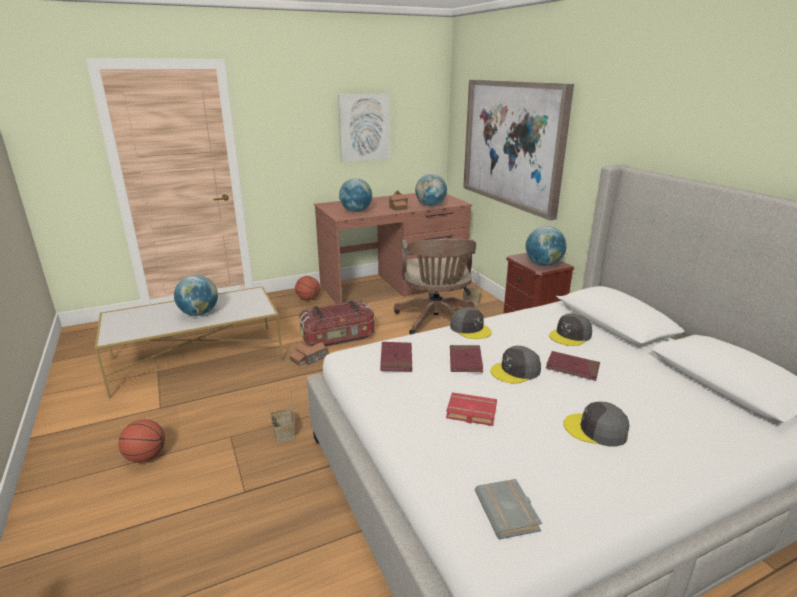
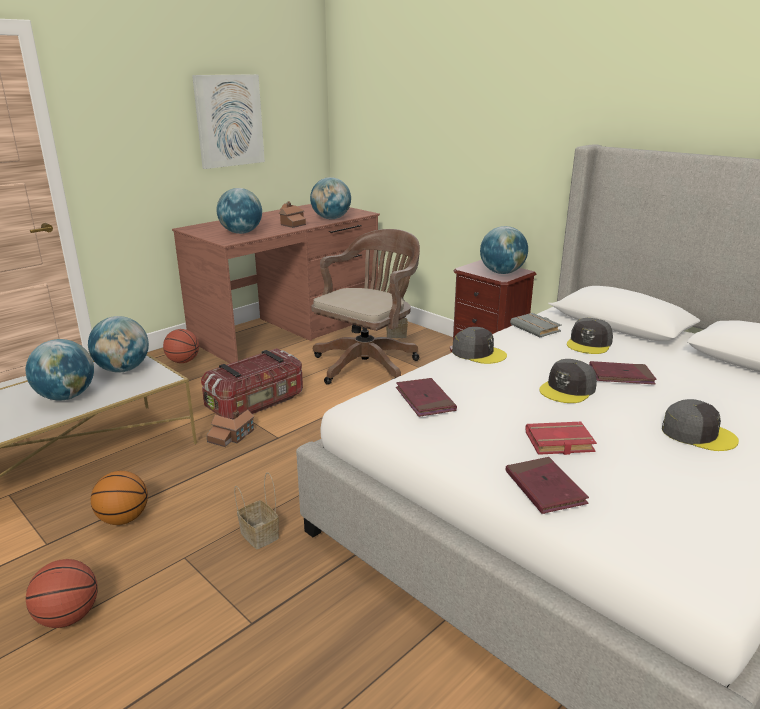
camera: 20 degrees left, 0 degrees up
brown office chair [394,238,476,335] -> brown office chair turned 120 degrees counterclockwise [311,229,420,385]
red book [450,345,483,372] -> red book moved to [506,457,589,514]
picture [463,80,574,220] -> none
grey book [475,479,542,540] -> grey book moved to [510,313,562,337]
grey cap [564,402,630,446] -> grey cap turned 150 degrees counterclockwise [662,399,739,451]
none -> globe [88,316,149,372]
none -> basketball [91,471,148,525]

